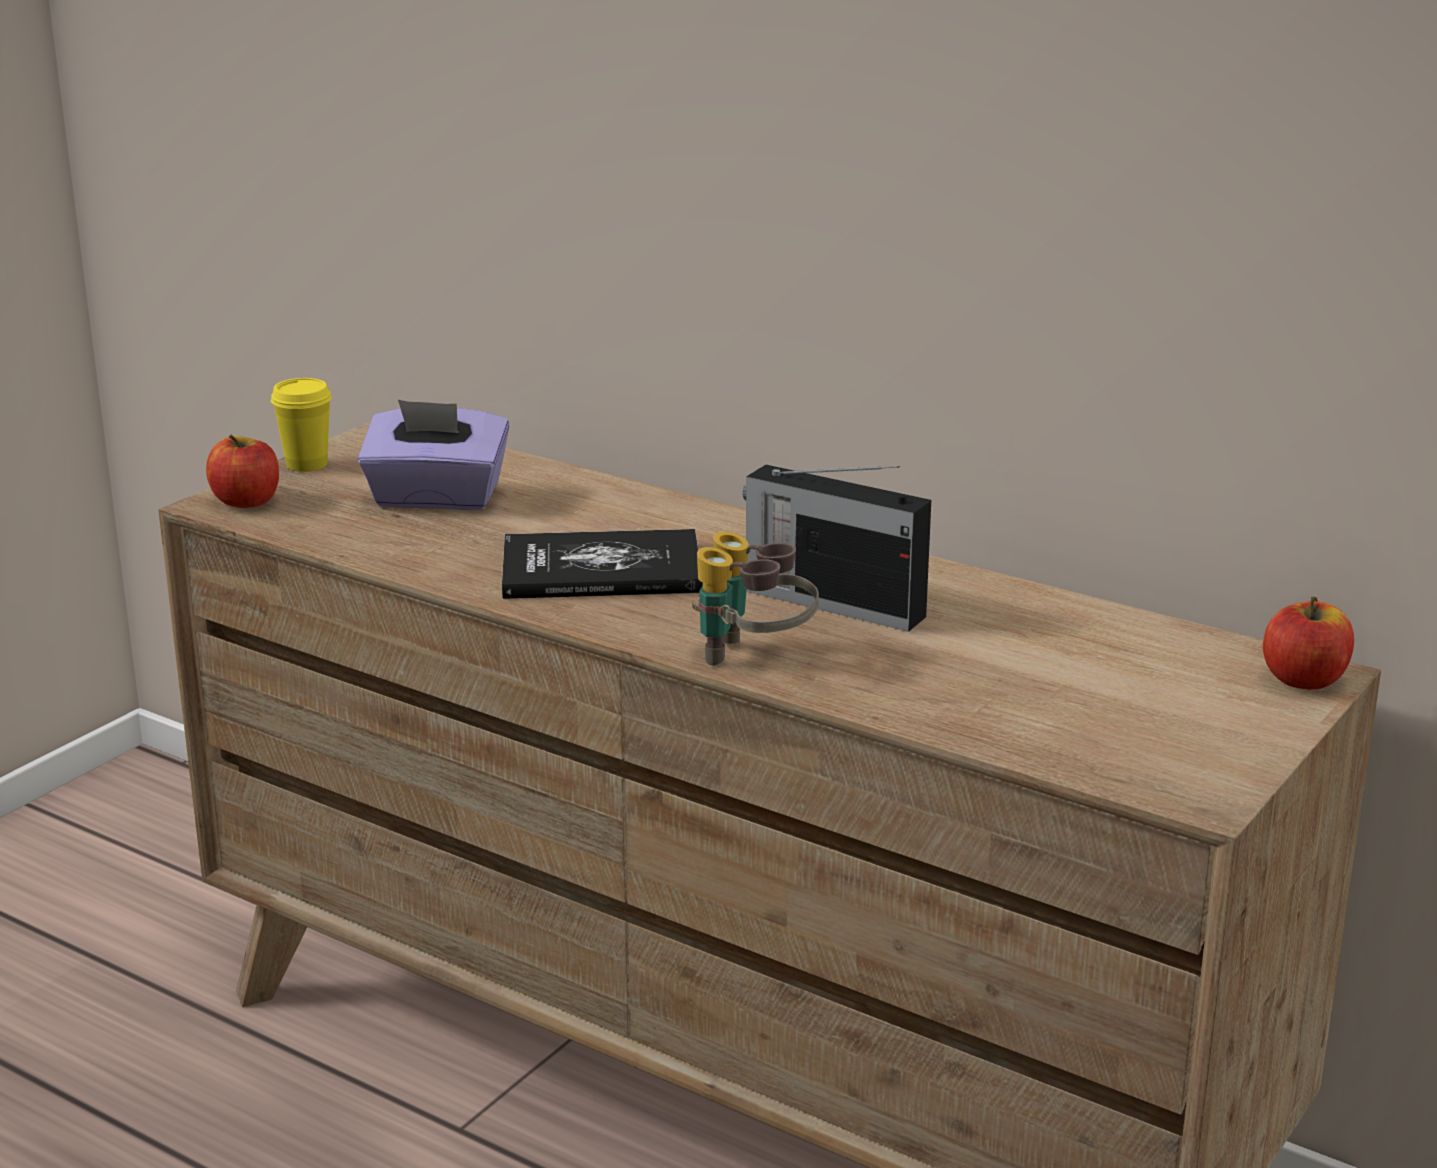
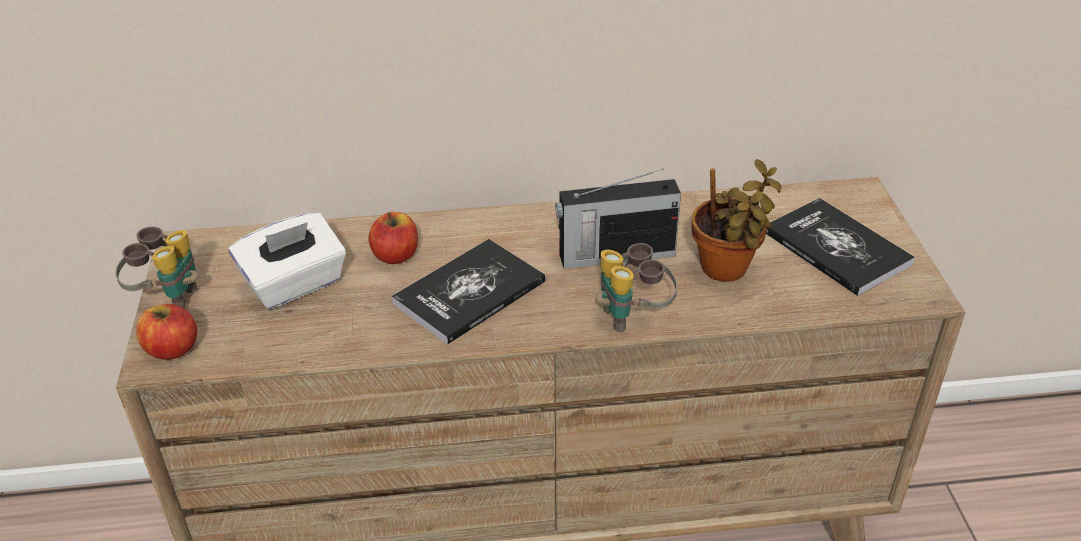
camera: 40 degrees left, 15 degrees up
yellow cup [271,378,332,472] -> binoculars [115,227,199,308]
purple tissue box [358,400,509,510] -> white tissue box [229,213,346,309]
apple [1263,596,1354,689] -> apple moved to [368,212,418,264]
none -> potted plant [692,159,782,282]
none -> book [766,198,915,296]

